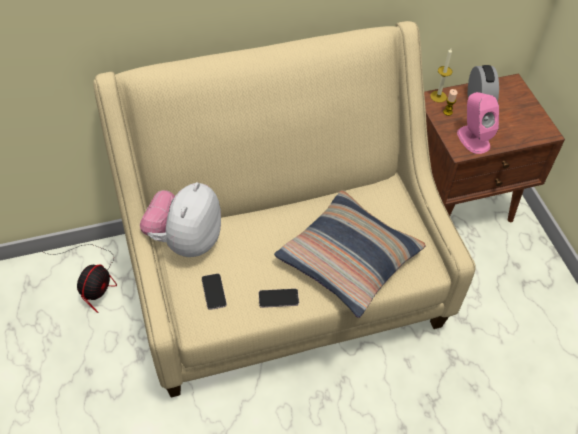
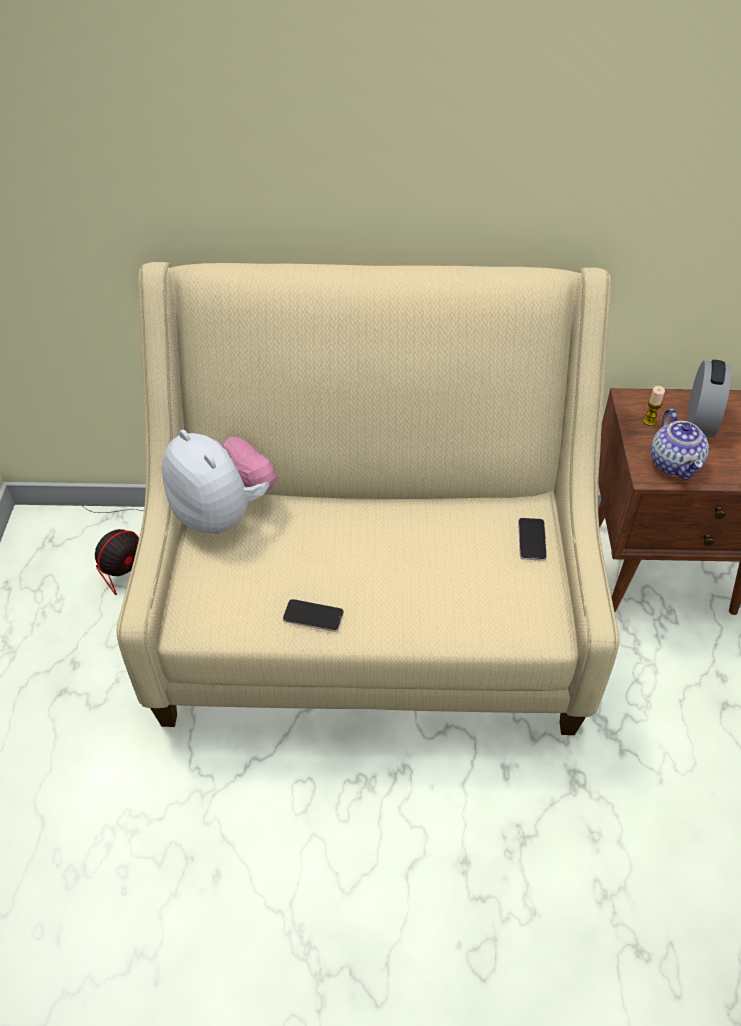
camera: 20 degrees right, 5 degrees down
plush toy [140,182,221,257] -> plush toy turned 105 degrees clockwise [162,430,276,533]
phone [202,273,227,310] -> phone moved to [518,518,547,561]
pillow [274,190,426,318] -> none
candle [430,49,452,103] -> none
pink speaker [457,92,499,154] -> teapot [651,409,709,480]

